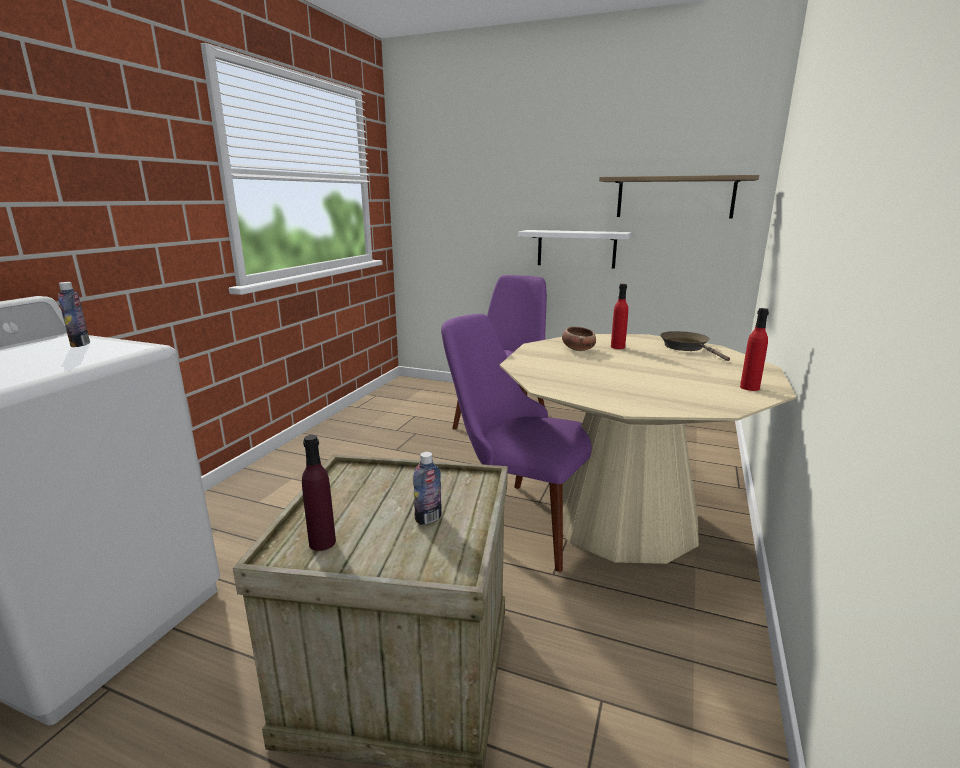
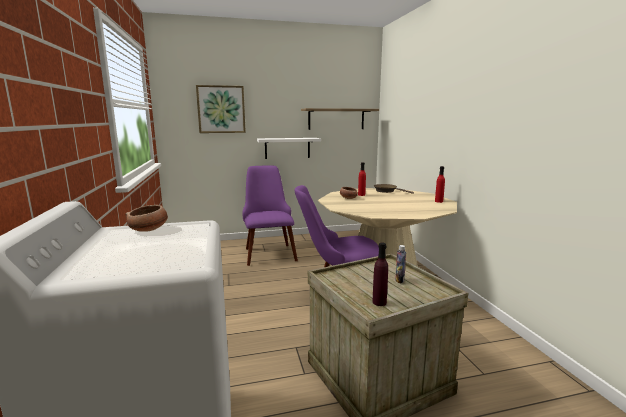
camera: 35 degrees left, 5 degrees down
bottle [58,282,90,347] -> bowl [125,205,168,232]
none -> picture [196,85,246,133]

